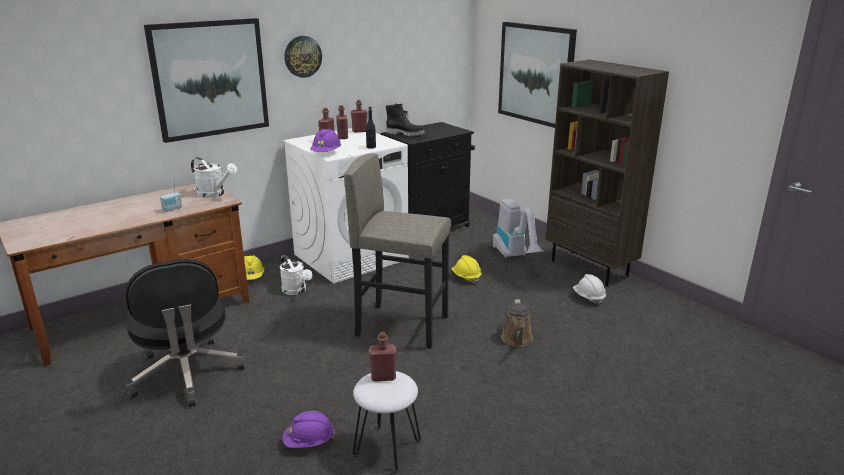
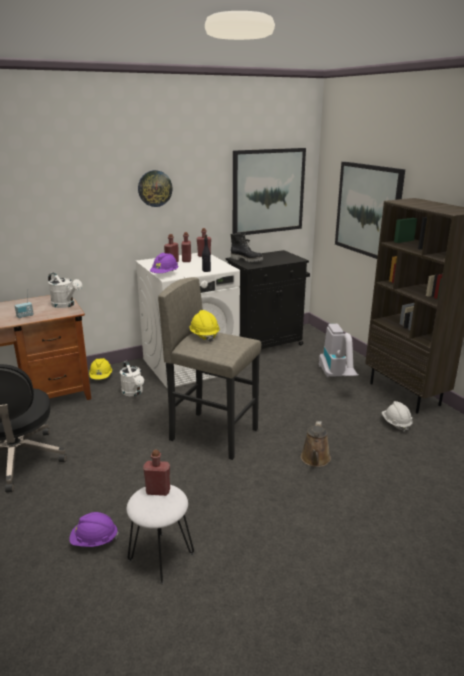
camera: 10 degrees right, 0 degrees up
picture [144,18,269,143] -> picture moved to [233,148,306,235]
yellow hard hat [452,255,481,284] -> yellow hard hat moved to [189,310,219,342]

